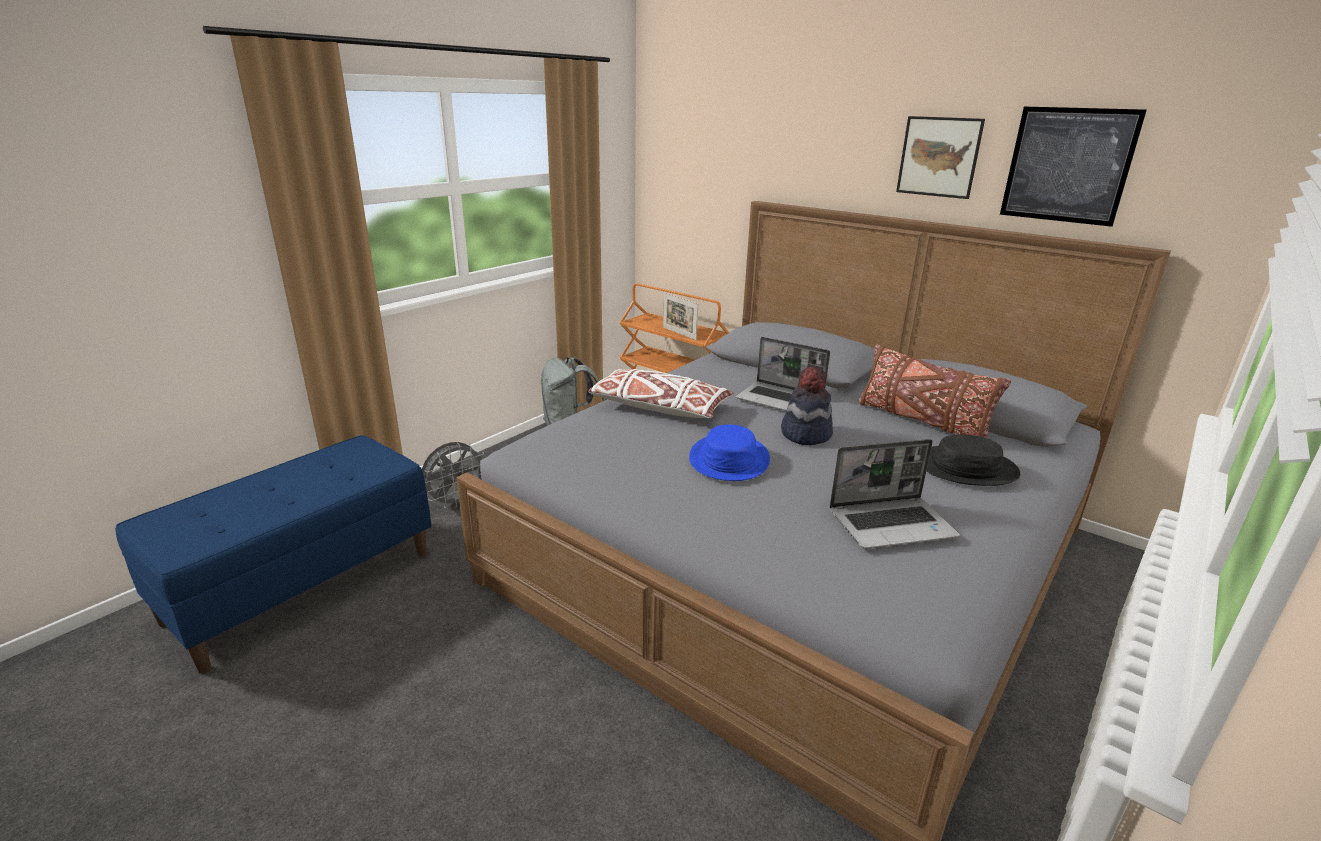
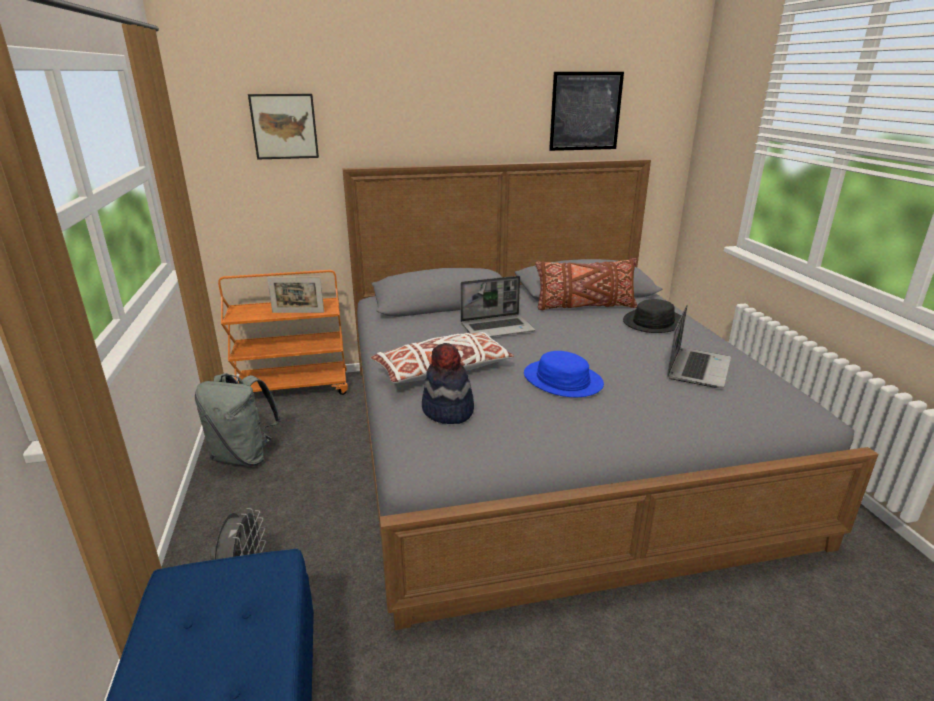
camera: 50 degrees left, 0 degrees up
hat [781,366,833,445] -> hat moved to [422,343,474,424]
picture [896,116,985,199] -> picture moved to [248,94,319,160]

